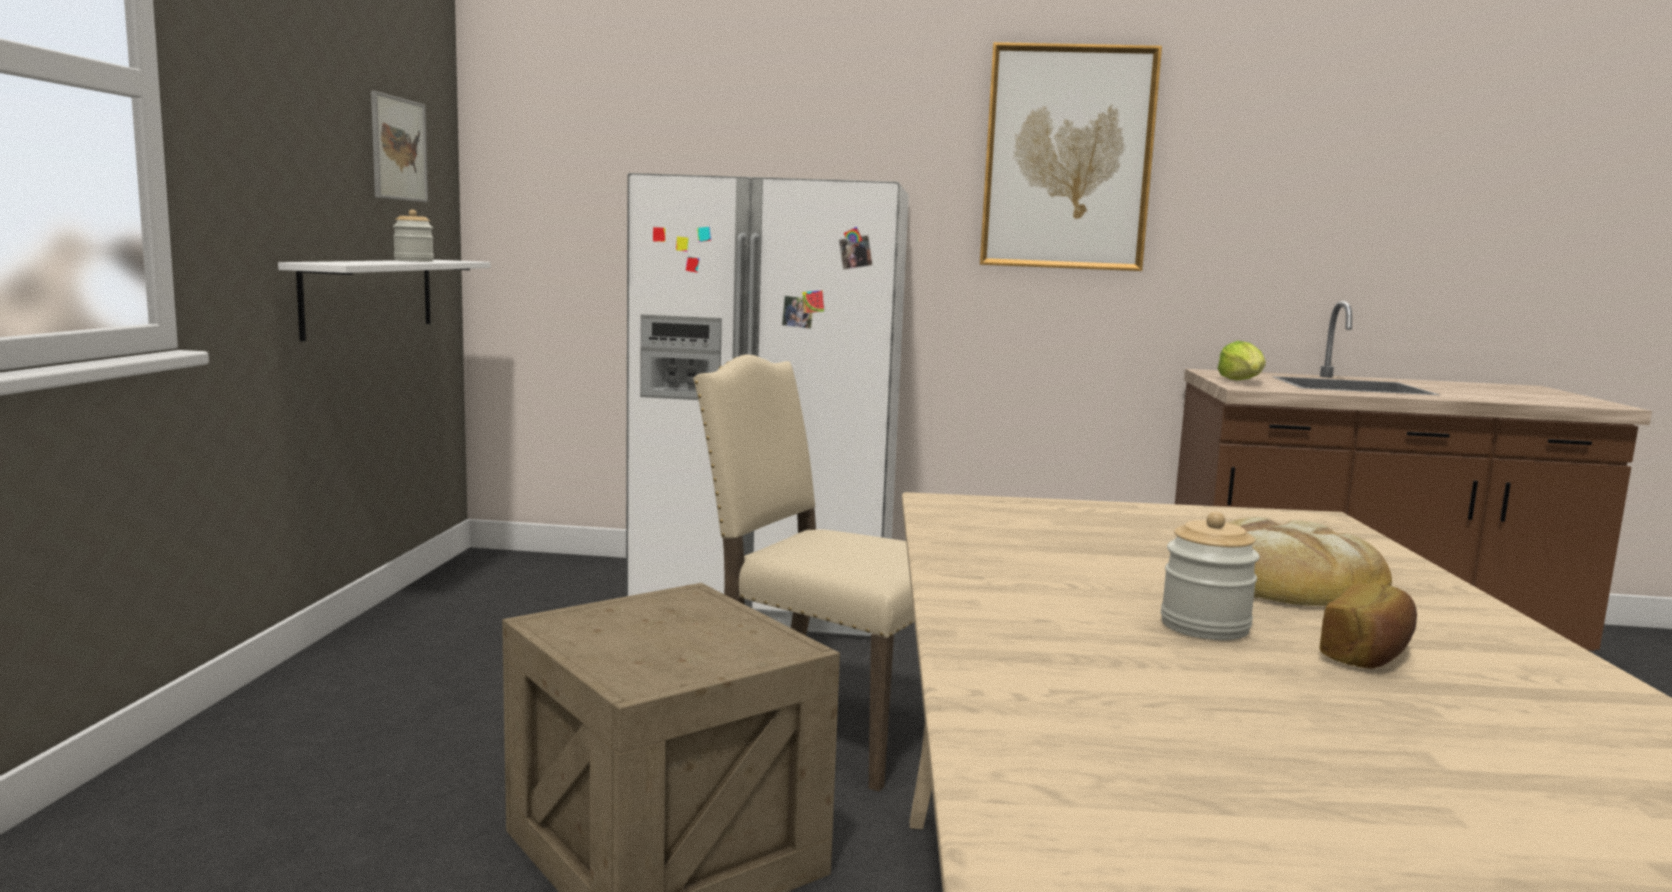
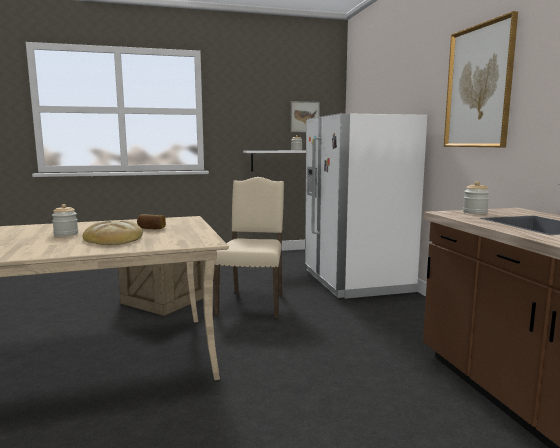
camera: 70 degrees right, 0 degrees up
lettuce [1217,341,1266,380] -> jar [463,181,489,214]
bread [1319,583,1417,669] -> bread moved to [137,214,166,229]

